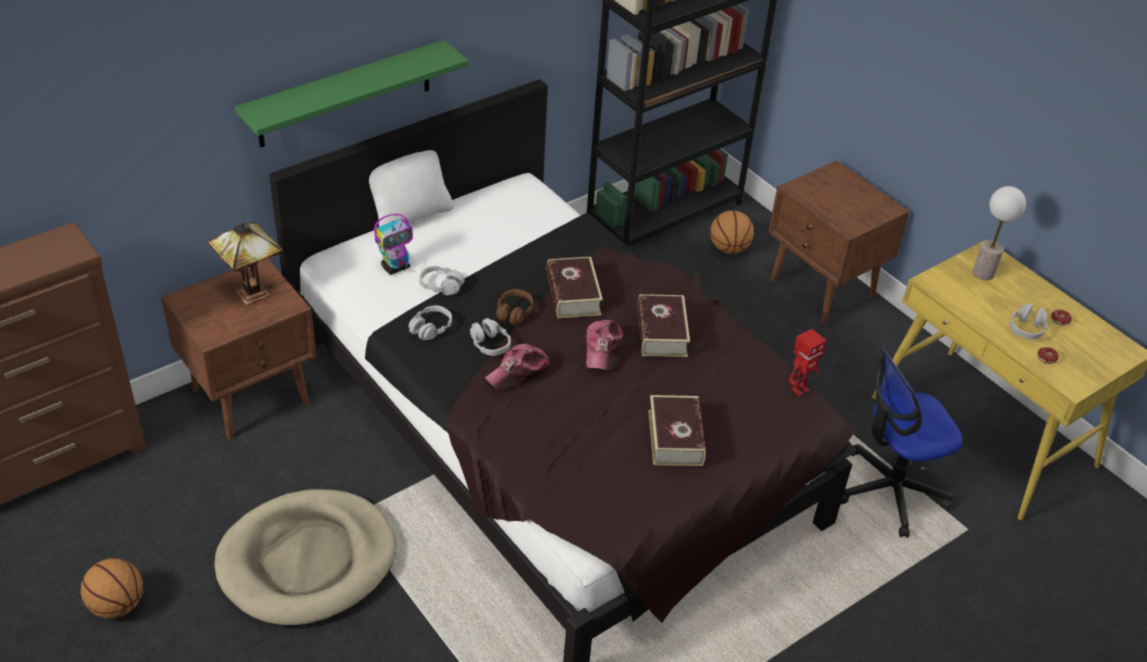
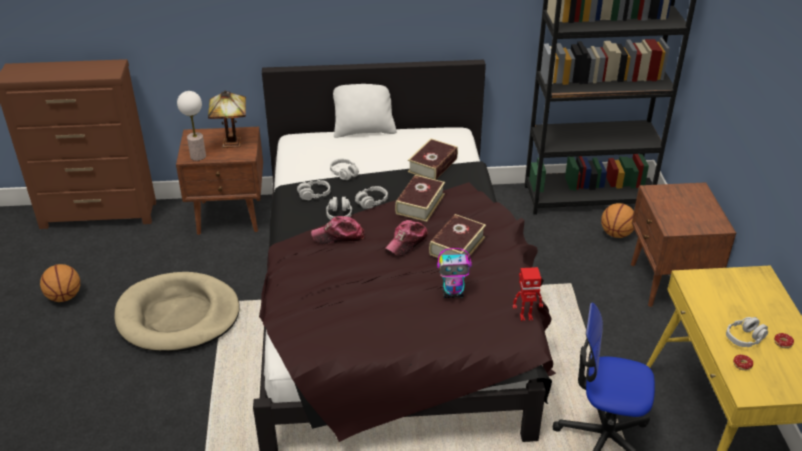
camera: 35 degrees right, 5 degrees down
green shelf [235,40,468,147] -> none
toy robot [374,214,413,275] -> toy robot moved to [437,248,472,298]
brown headphones [496,289,533,325] -> grey headphones [355,186,388,209]
book [648,395,706,466] -> book moved to [408,138,458,180]
table lamp [973,186,1026,280] -> table lamp moved to [177,91,206,161]

